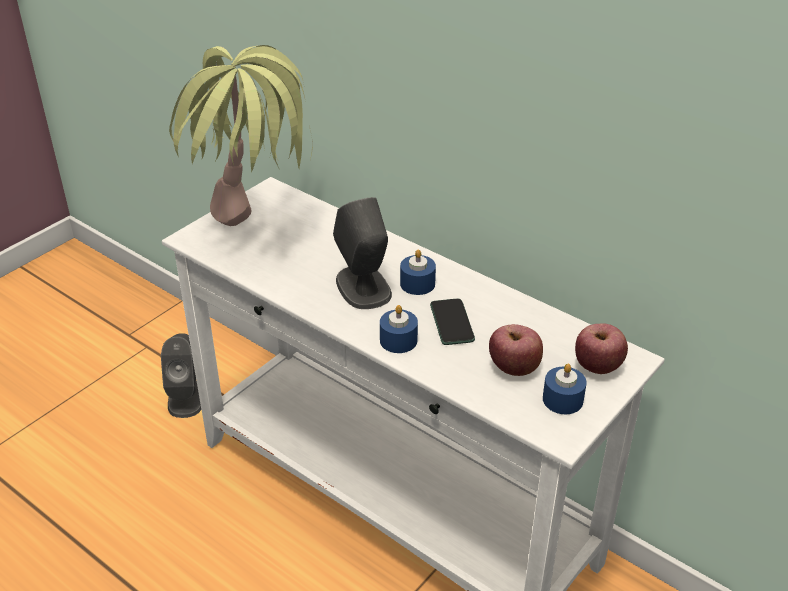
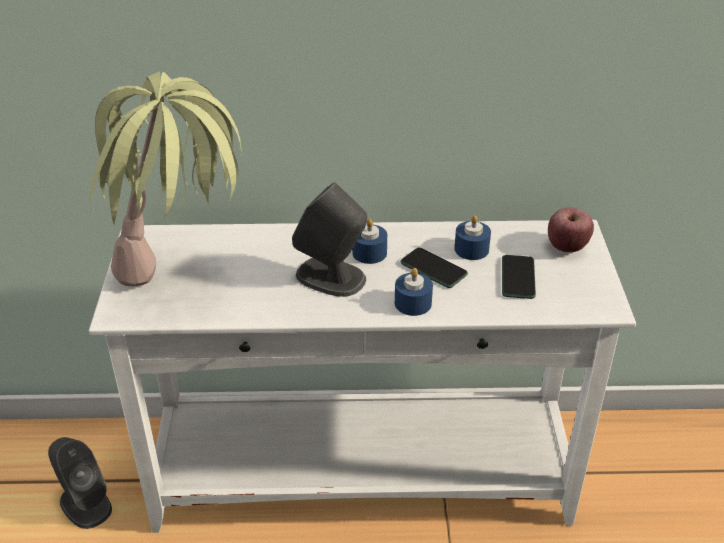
camera: 40 degrees left, 0 degrees up
apple [489,324,543,376] -> phone [502,255,536,299]
blue candle [543,364,587,414] -> blue candle moved to [454,215,491,260]

